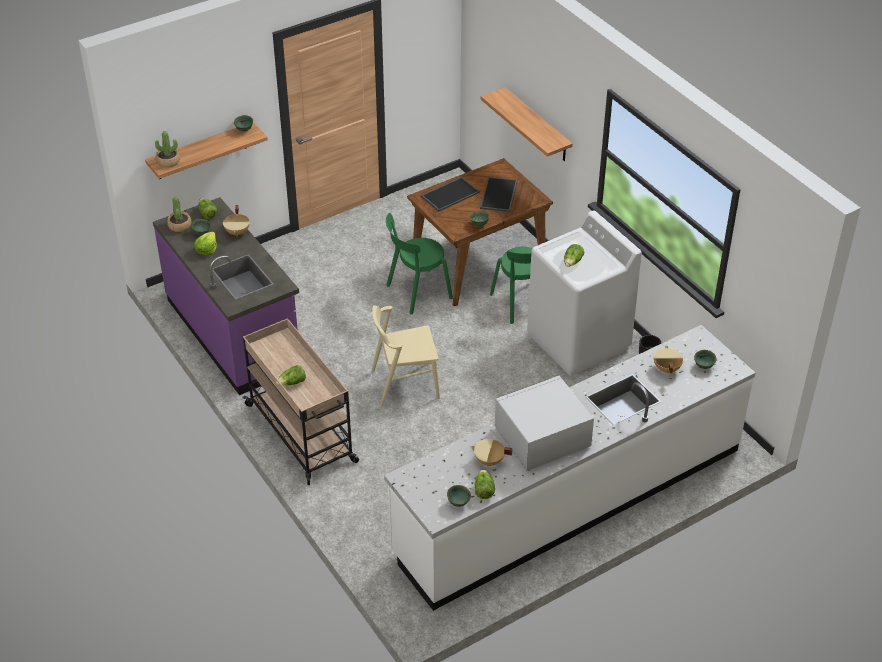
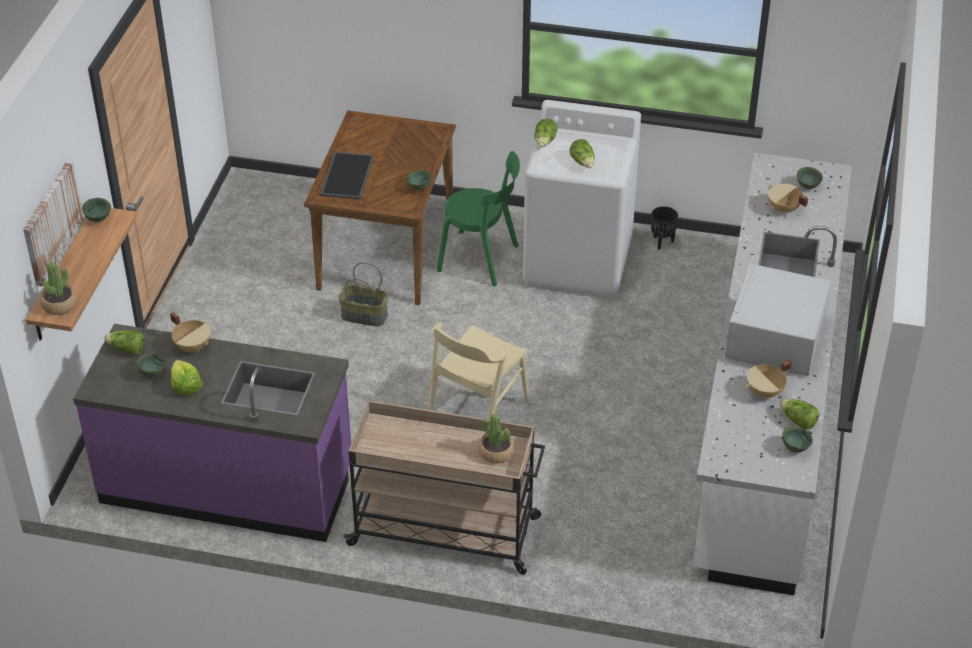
camera: 45 degrees left, 0 degrees up
potted plant [167,197,192,232] -> potted plant moved to [478,413,515,464]
lettuce [276,365,306,386] -> lettuce moved to [534,119,558,148]
green chair [386,213,453,315] -> basket [338,262,388,326]
tray [480,177,518,212] -> none
shelf [481,87,573,161] -> none
none -> picture [23,161,84,286]

